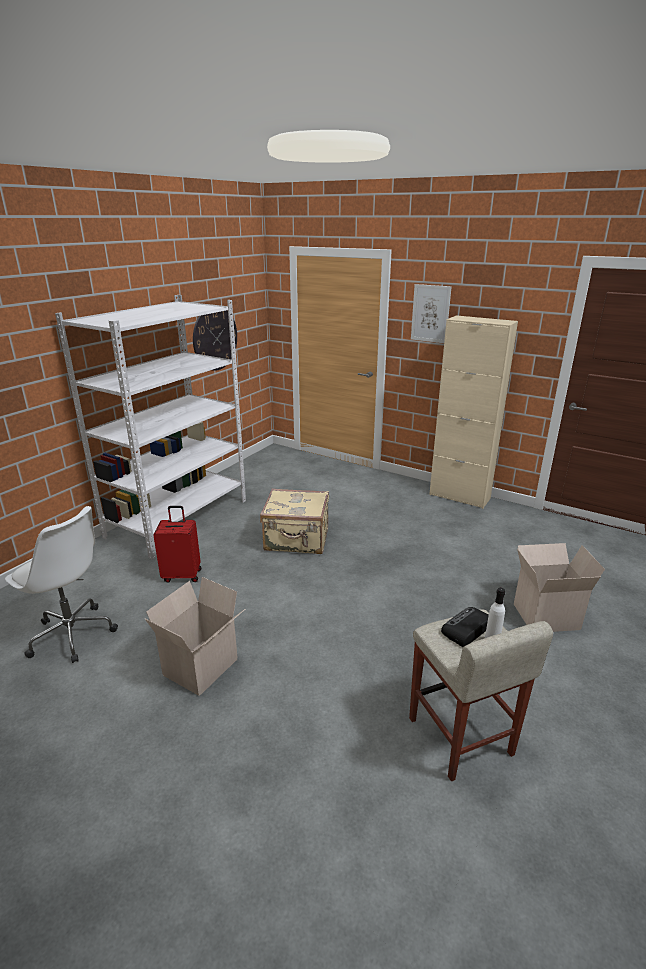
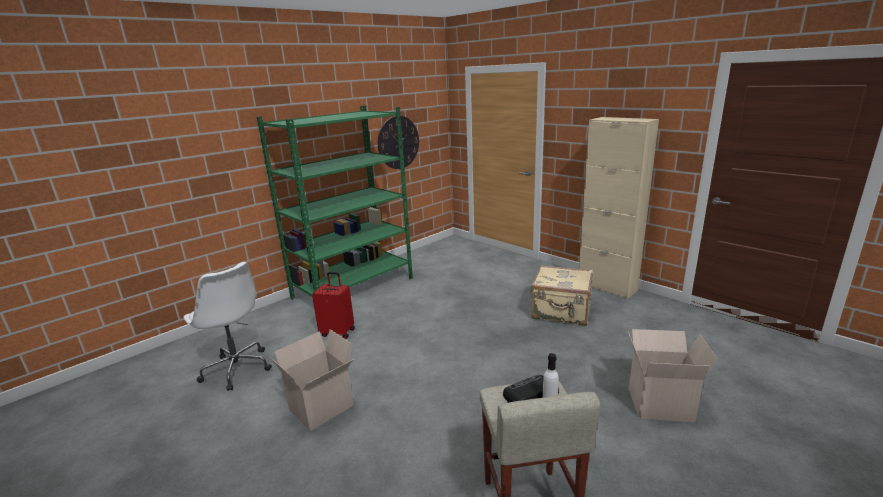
camera: 15 degrees right, 5 degrees down
white bookcase [55,295,246,560] -> green bookcase [257,106,413,300]
beige suitcase [260,488,329,554] -> beige suitcase moved to [531,265,593,326]
picture [411,284,452,343] -> none

